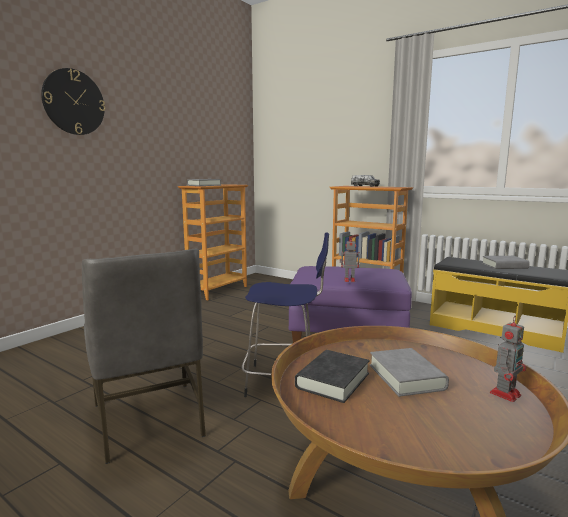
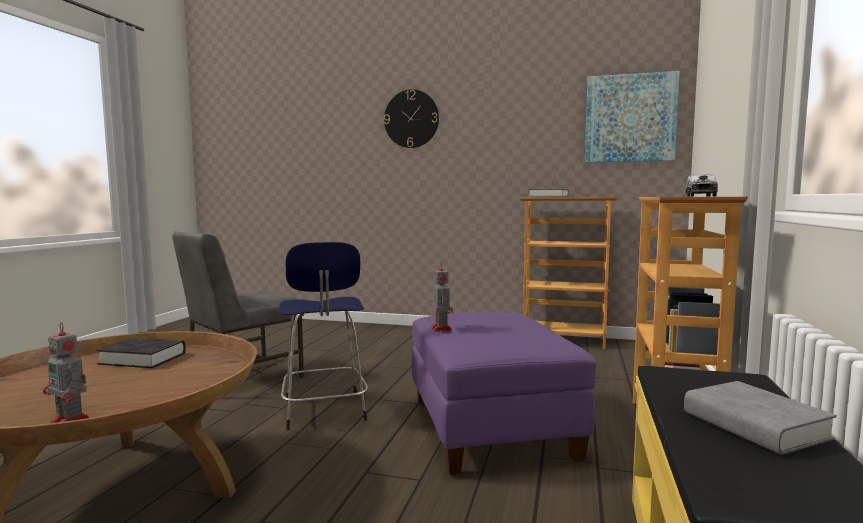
camera: 70 degrees right, 5 degrees down
grey book [370,348,449,397] -> none
none -> picture [585,71,680,163]

